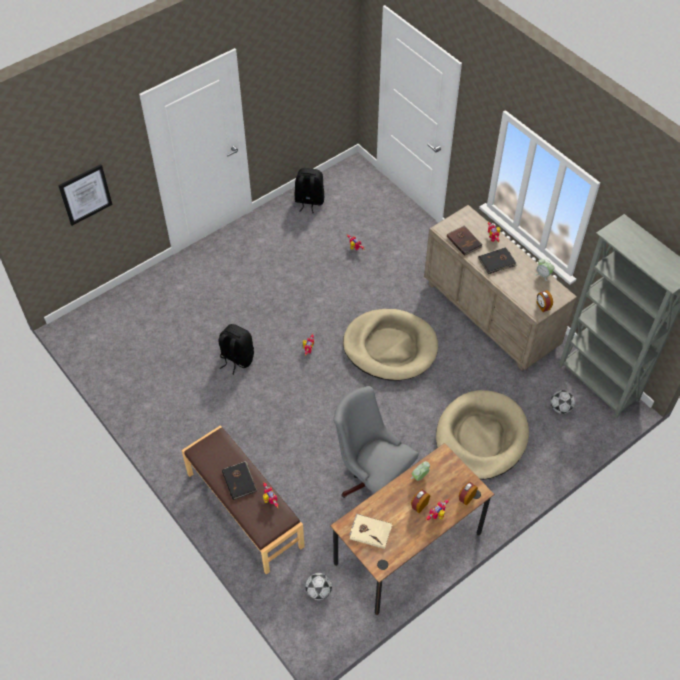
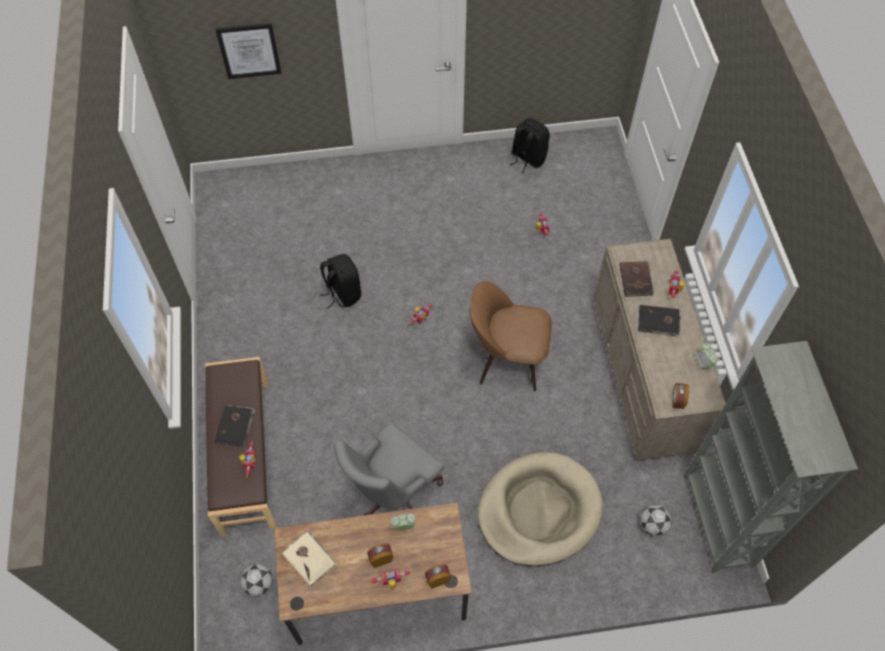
camera: 30 degrees right, 5 degrees up
grey office chair [333,386,419,498] -> grey office chair turned 120 degrees counterclockwise [334,421,445,515]
beige dog bed [343,309,438,381] -> brown chair [469,281,552,392]

